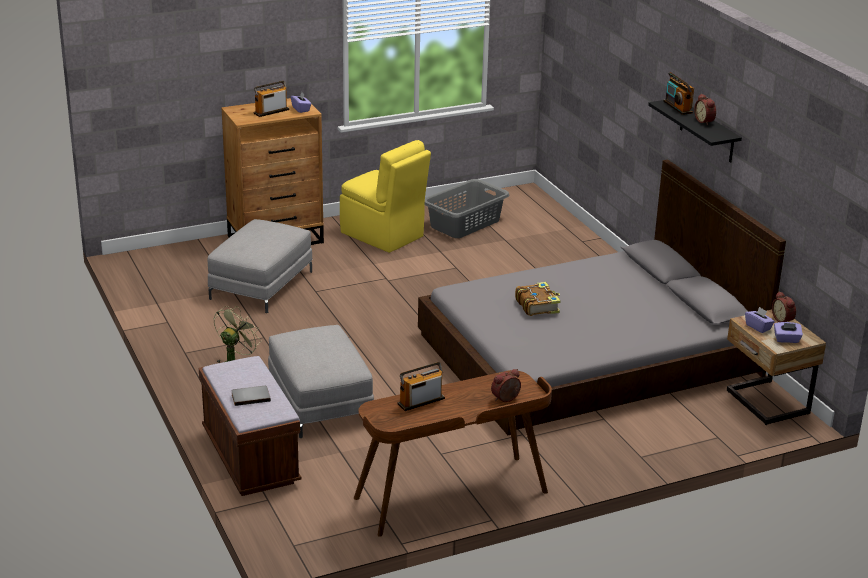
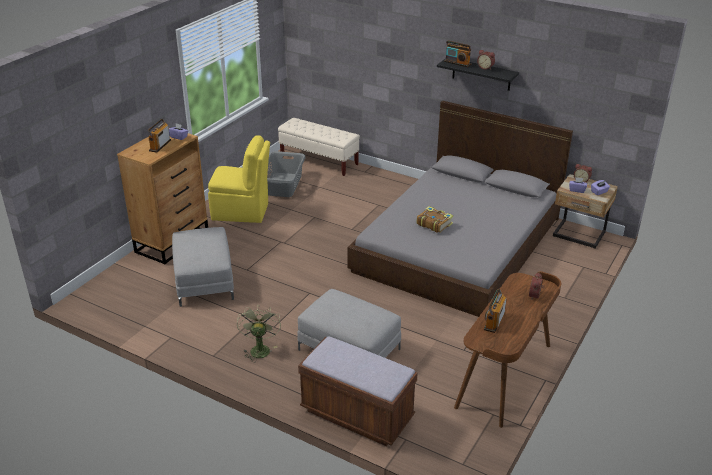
camera: 35 degrees left, 5 degrees up
grey book [231,386,271,406] -> none
none -> beige bench [278,118,360,176]

